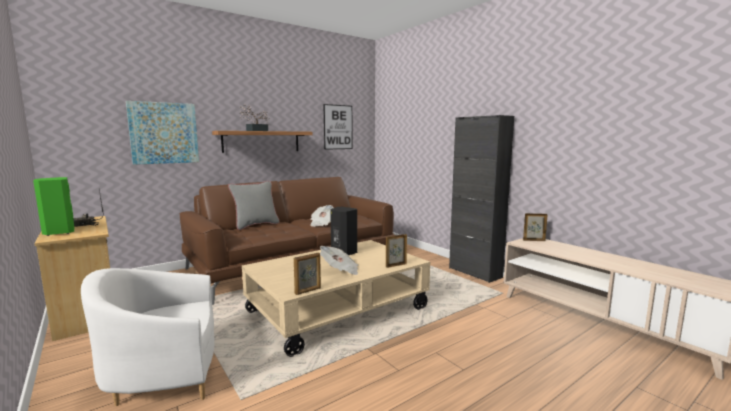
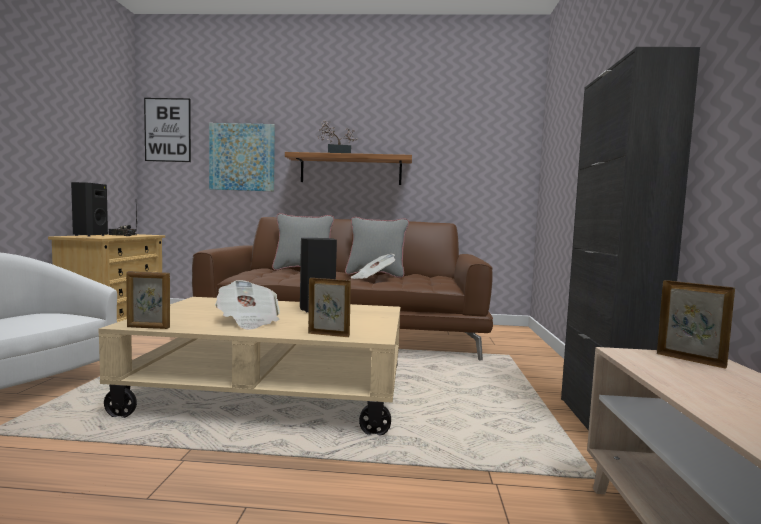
camera: 40 degrees right, 5 degrees down
green speaker [33,177,74,236] -> black speaker [71,182,108,236]
picture [323,104,353,150] -> picture moved to [144,98,191,162]
none -> grey pillow [345,217,409,278]

